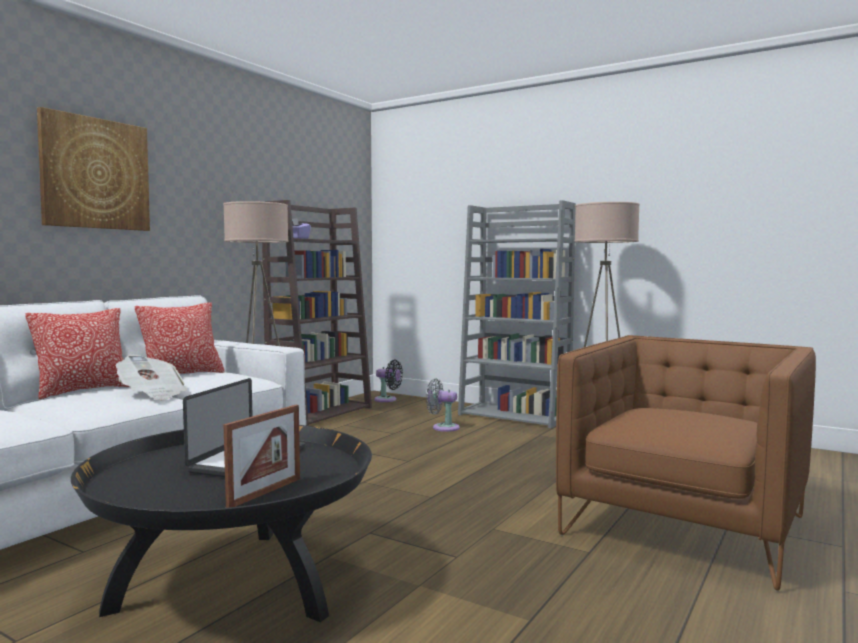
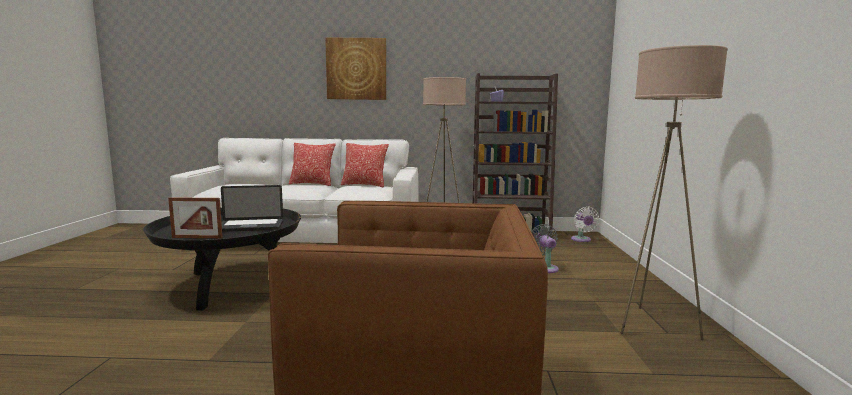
camera: 60 degrees right, 5 degrees up
newspaper [115,355,187,400] -> none
black fan [374,360,403,402] -> white fan [571,207,599,242]
grey bookcase [458,200,576,428] -> none

